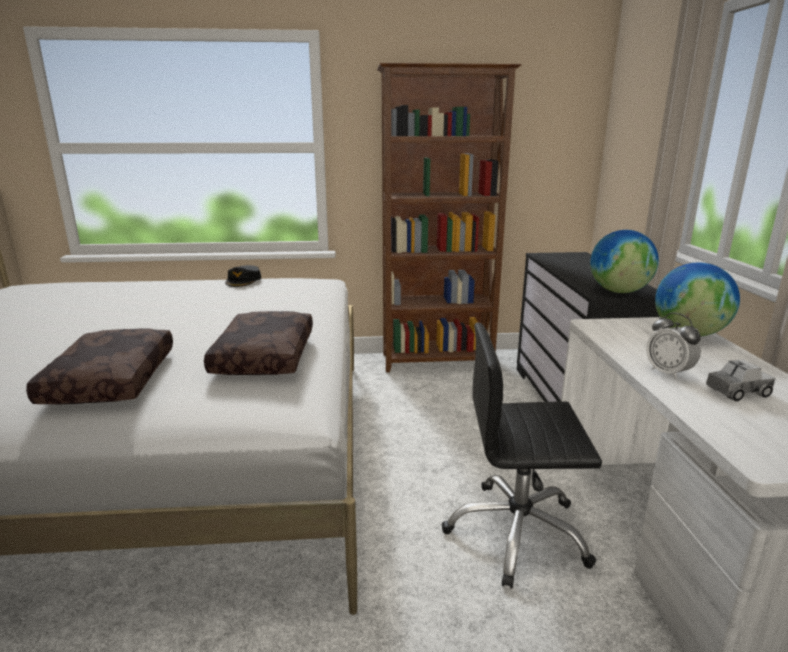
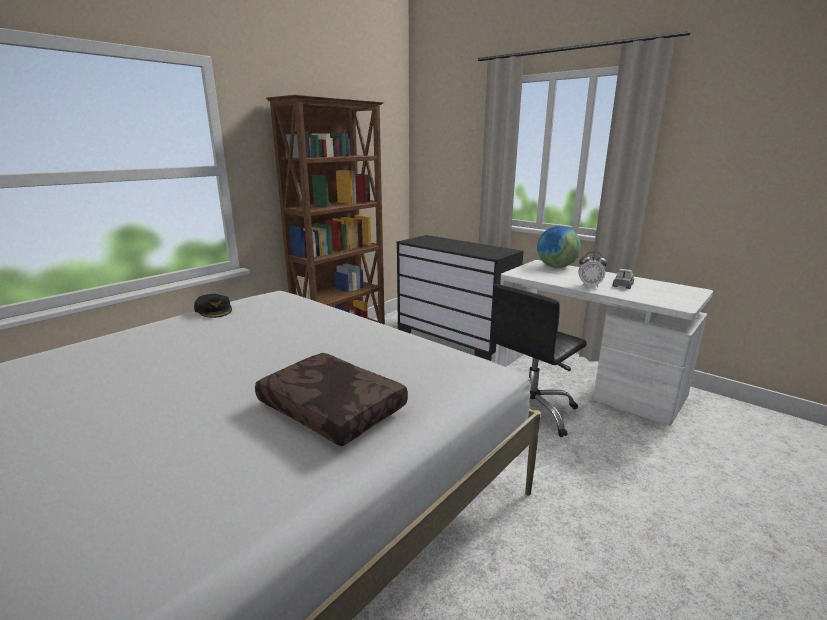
camera: 45 degrees left, 0 degrees up
brown pillow [204,311,313,375] -> none
globe [590,230,659,293] -> none

